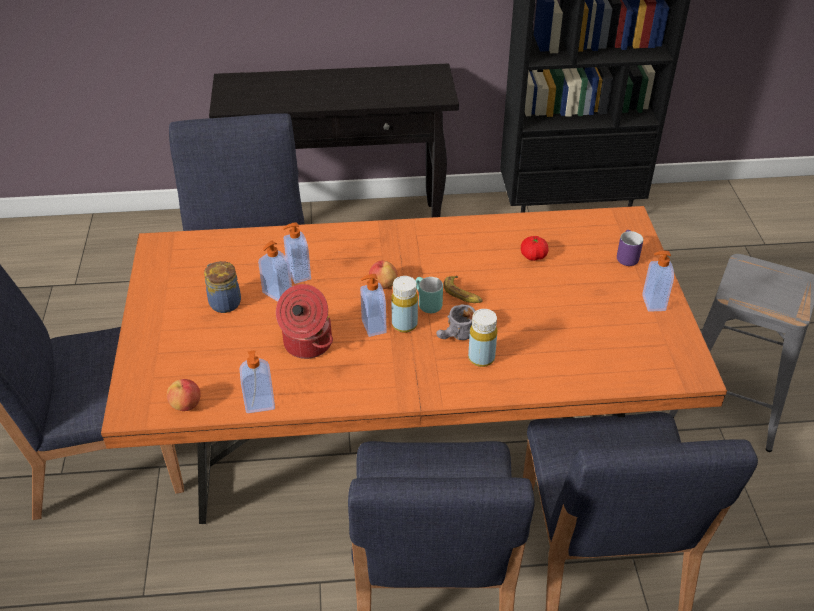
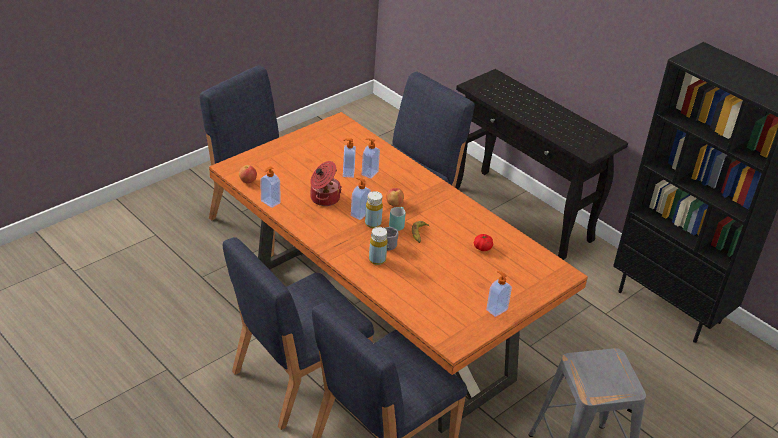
camera: 50 degrees right, 5 degrees down
jar [204,261,241,313] -> none
purple mug [617,230,643,266] -> none

